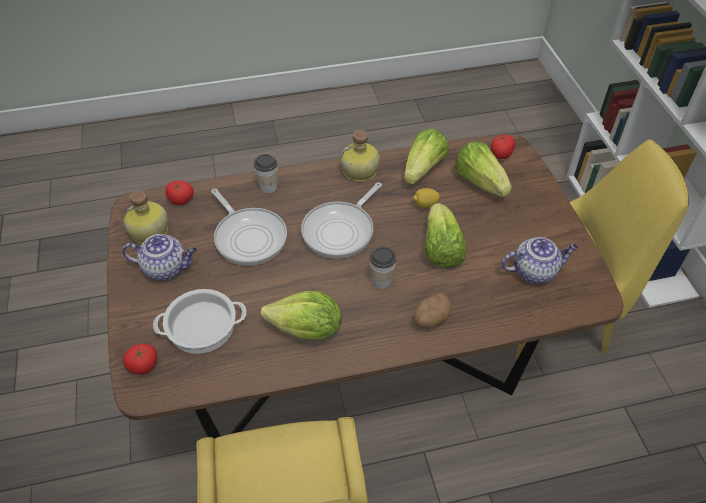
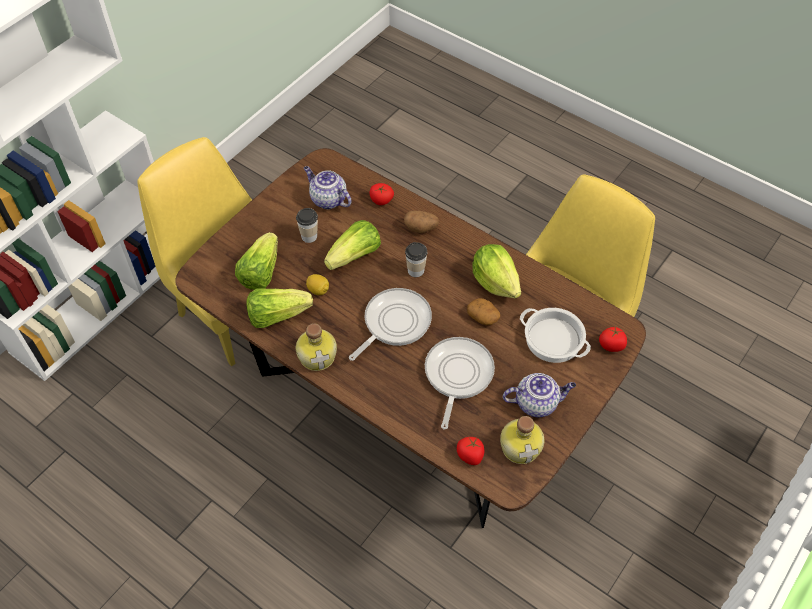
camera: 130 degrees left, 5 degrees up
teapot [122,234,197,281] -> teapot turned 120 degrees clockwise [503,373,576,418]
cup [254,154,278,193] -> cup moved to [296,208,318,243]
frying pan [301,182,382,259] -> frying pan turned 45 degrees counterclockwise [349,288,432,361]
tomato [491,134,515,159] -> tomato moved to [369,183,394,205]
none -> potato [467,298,500,325]

